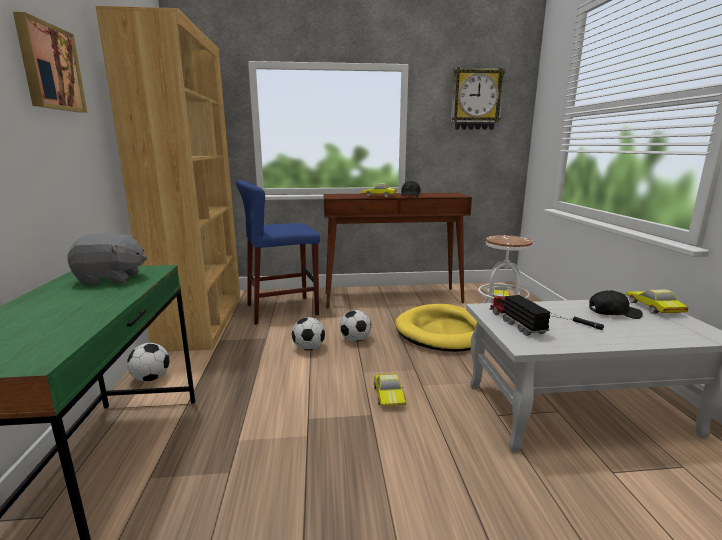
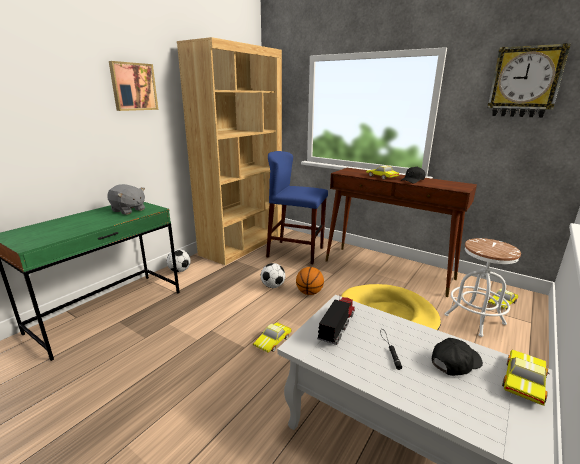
camera: 40 degrees right, 5 degrees up
football [340,310,371,342] -> basketball [296,267,324,295]
black cap [589,290,643,319] -> black cap turned 75 degrees counterclockwise [432,338,483,376]

